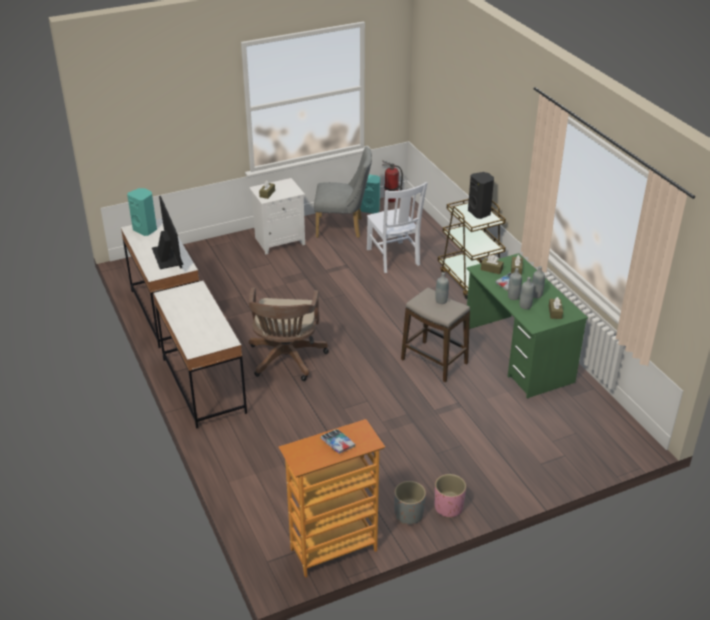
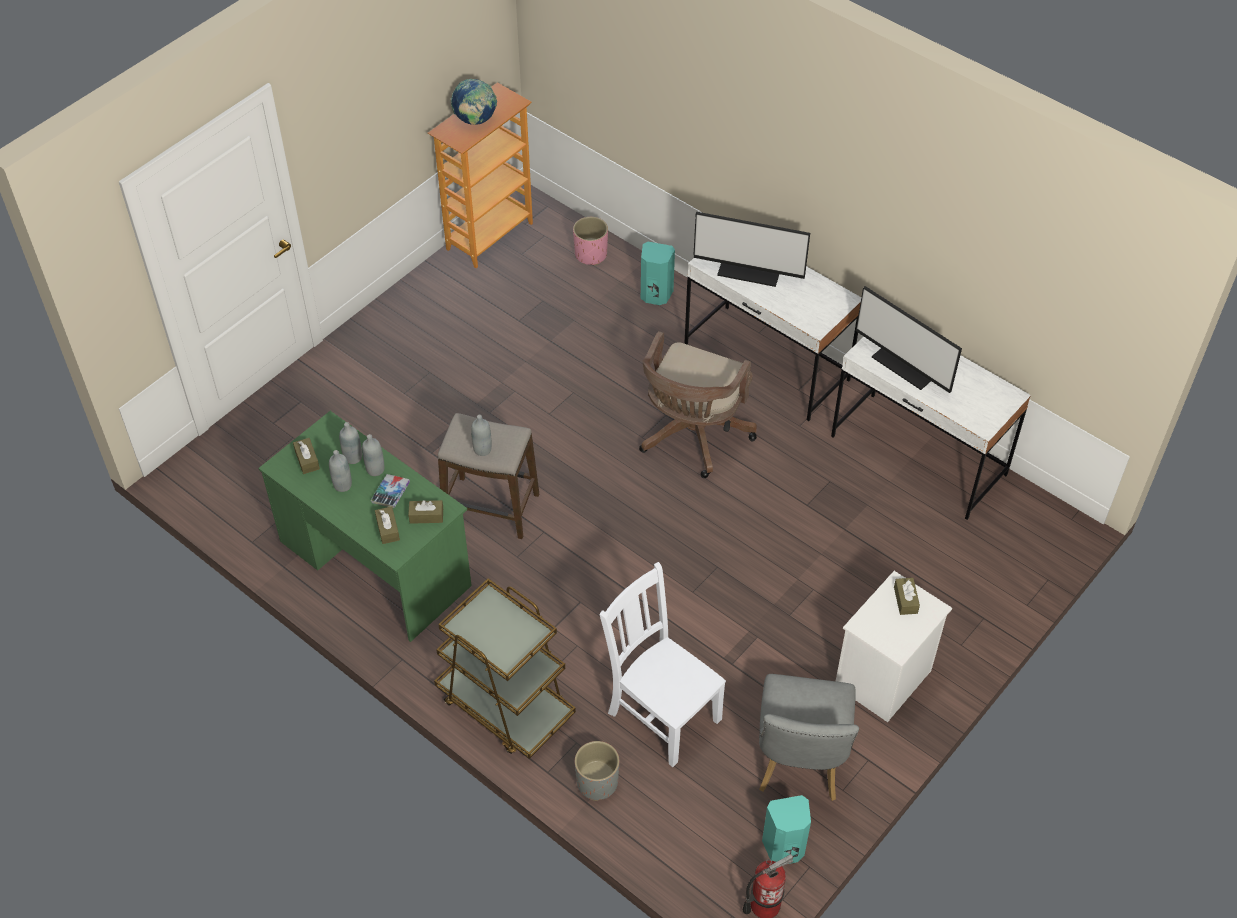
camera: 155 degrees right, 15 degrees up
turquoise speaker [127,188,157,236] -> turquoise speaker moved to [641,242,675,305]
brown office chair [248,288,329,381] -> brown office chair turned 135 degrees counterclockwise [639,331,757,478]
grey chair [314,146,372,238] -> grey chair turned 60 degrees counterclockwise [759,674,859,801]
book [321,429,355,454] -> globe [451,79,497,125]
grey planter [394,481,426,524] -> grey planter moved to [575,741,619,801]
pink planter [435,474,466,518] -> pink planter moved to [573,217,608,266]
black speaker [468,172,494,219] -> none
none -> monitor [693,212,810,287]

